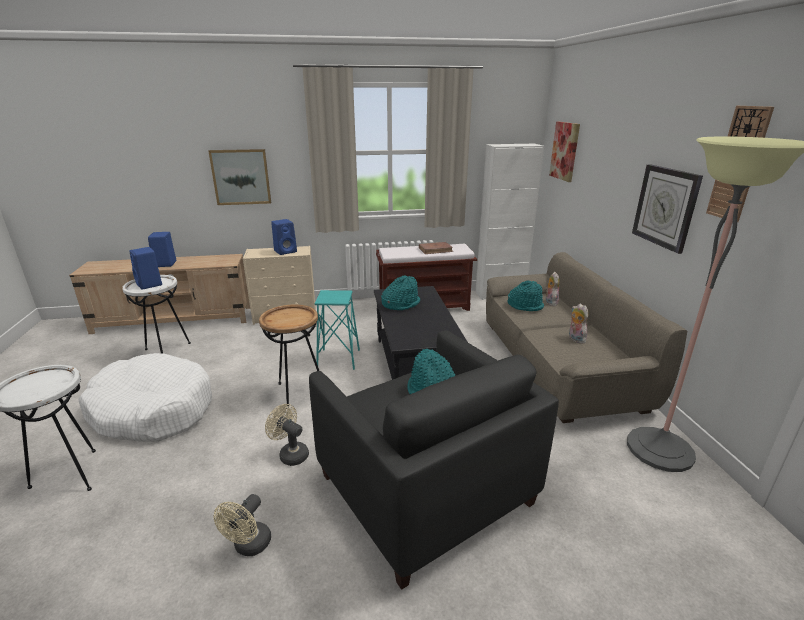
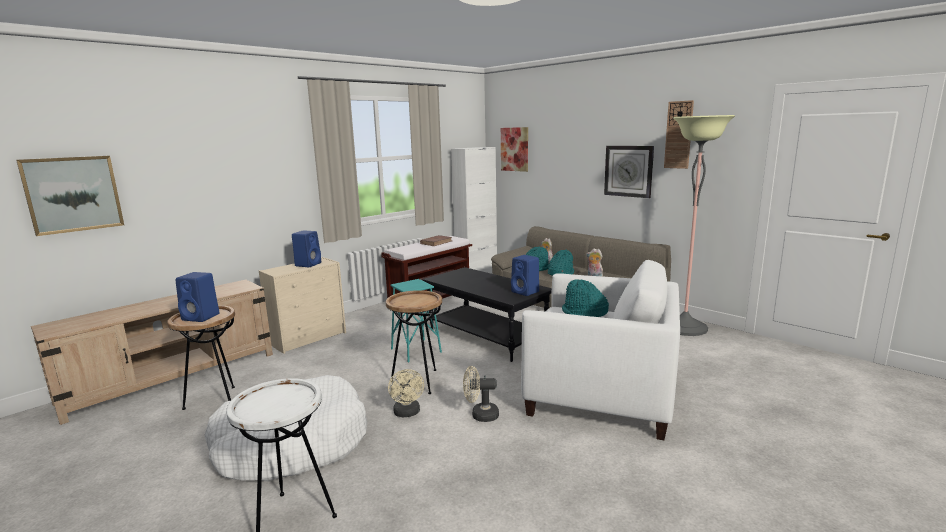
camera: 35 degrees left, 10 degrees down
white side table [122,275,191,354] -> brown side table [167,305,235,410]
blue speaker [148,232,176,267] -> blue speaker moved to [511,255,539,296]
picture [208,149,271,205] -> picture moved to [16,156,124,236]
beige fan [213,494,271,556] -> beige fan moved to [388,369,424,417]
black armchair [309,330,559,590] -> white armchair [521,260,680,440]
turquoise hat [381,276,420,310] -> turquoise hat moved to [548,250,574,276]

